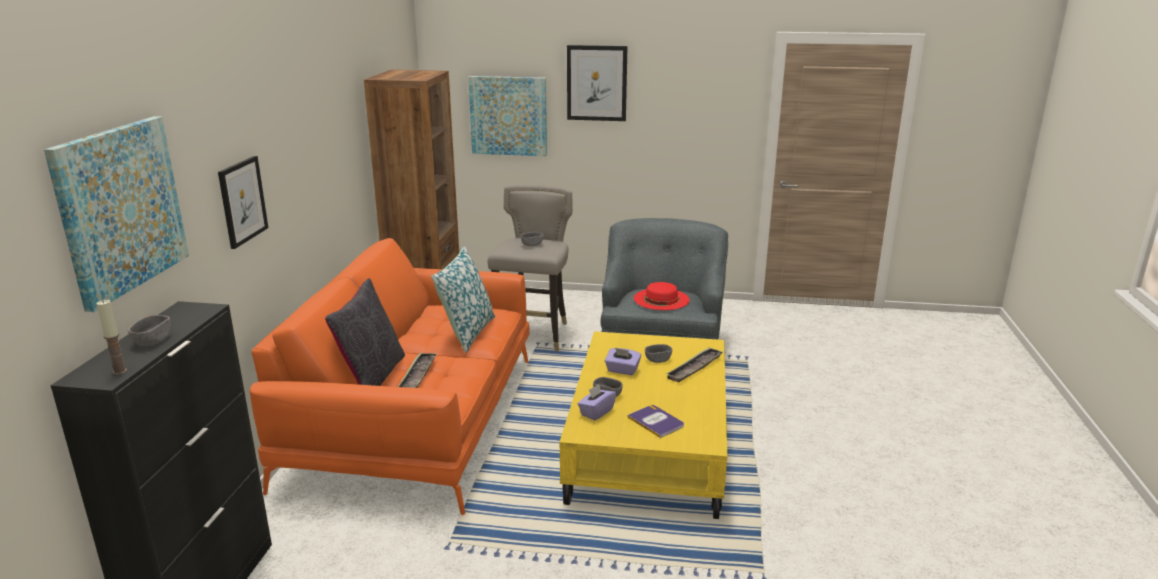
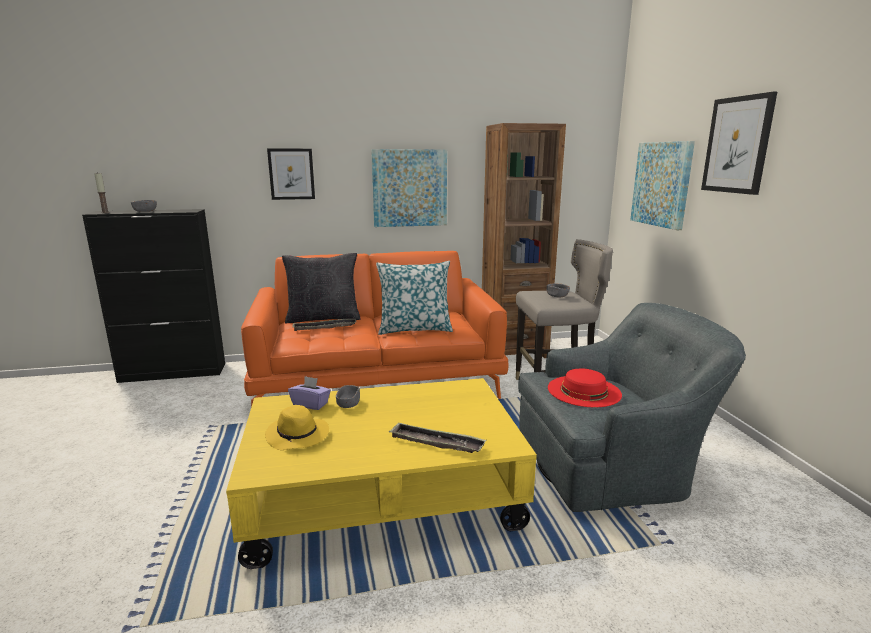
camera: 70 degrees right, 5 degrees down
picture [44,116,189,312] -> picture moved to [371,149,447,227]
purple tissue box [605,348,641,375] -> none
book [627,405,684,438] -> yellow hat [265,405,329,450]
grey bowl [645,344,672,363] -> none

